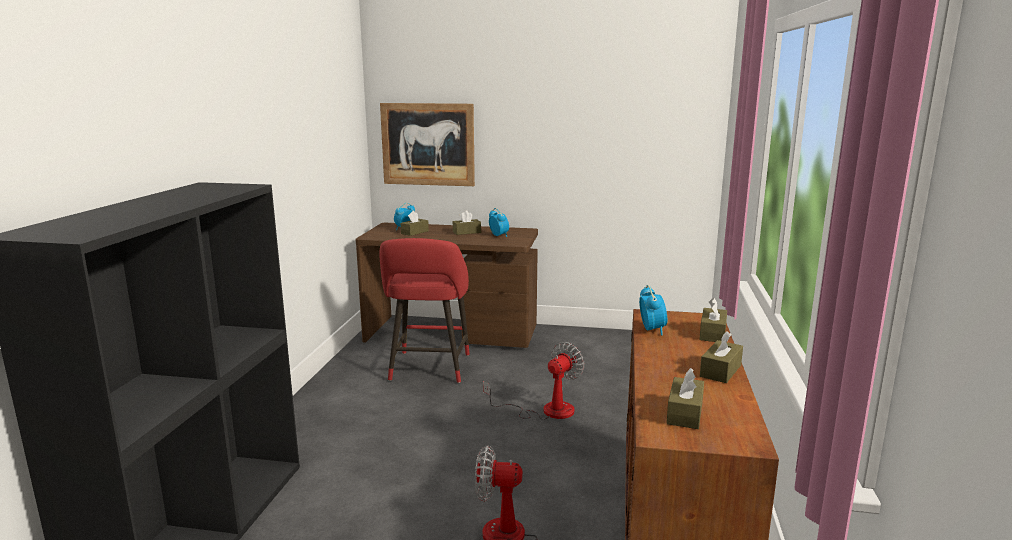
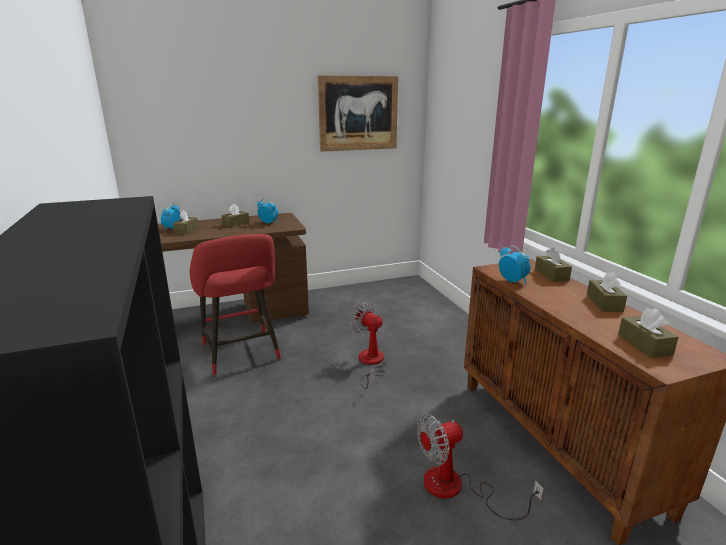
camera: 30 degrees left, 5 degrees up
picture [380,103,475,186] -> picture moved to [318,75,398,152]
fan [483,342,584,420] -> fan turned 60 degrees counterclockwise [351,302,387,389]

